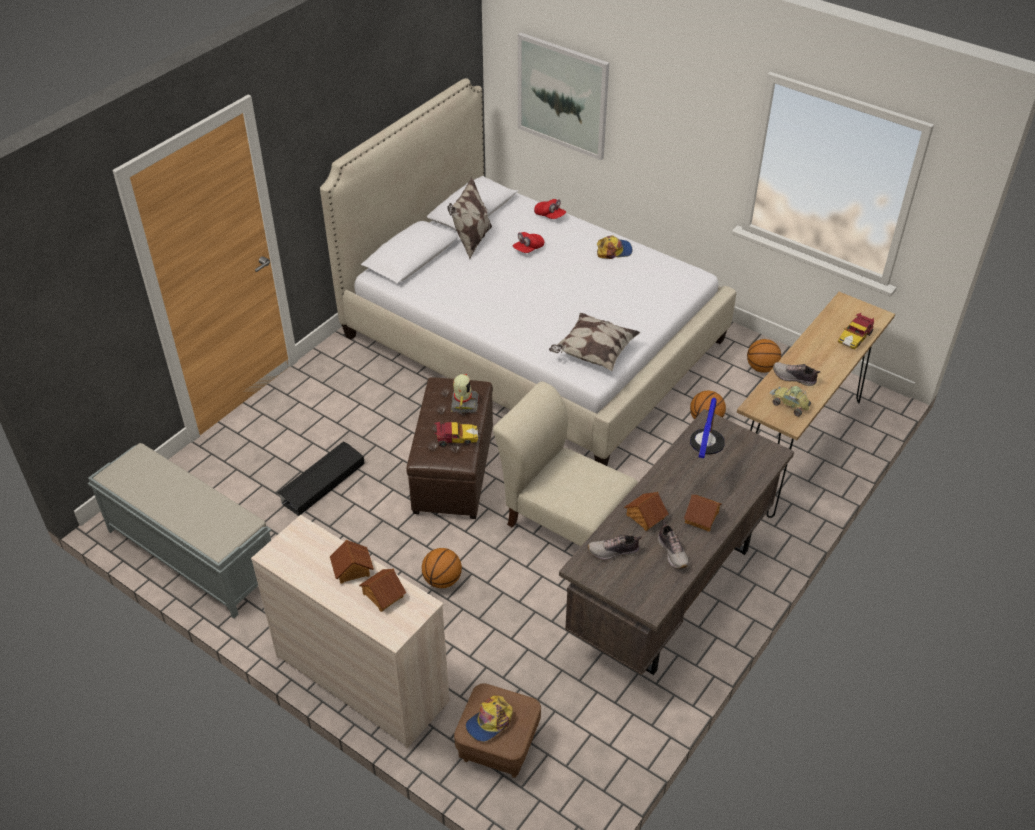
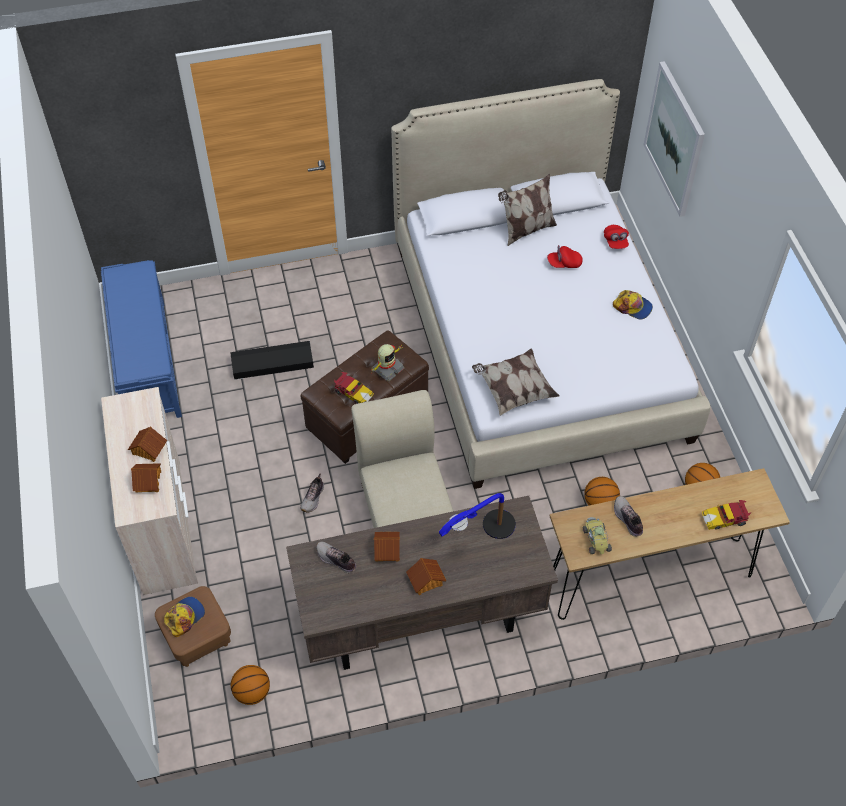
camera: 40 degrees right, 10 degrees up
grey bench [88,443,271,619] -> blue bench [101,260,182,418]
basketball [422,548,462,588] -> basketball moved to [231,665,270,705]
cap [466,695,513,742] -> cap turned 135 degrees clockwise [164,597,205,637]
shoe [658,520,689,569] -> shoe moved to [300,473,324,512]

